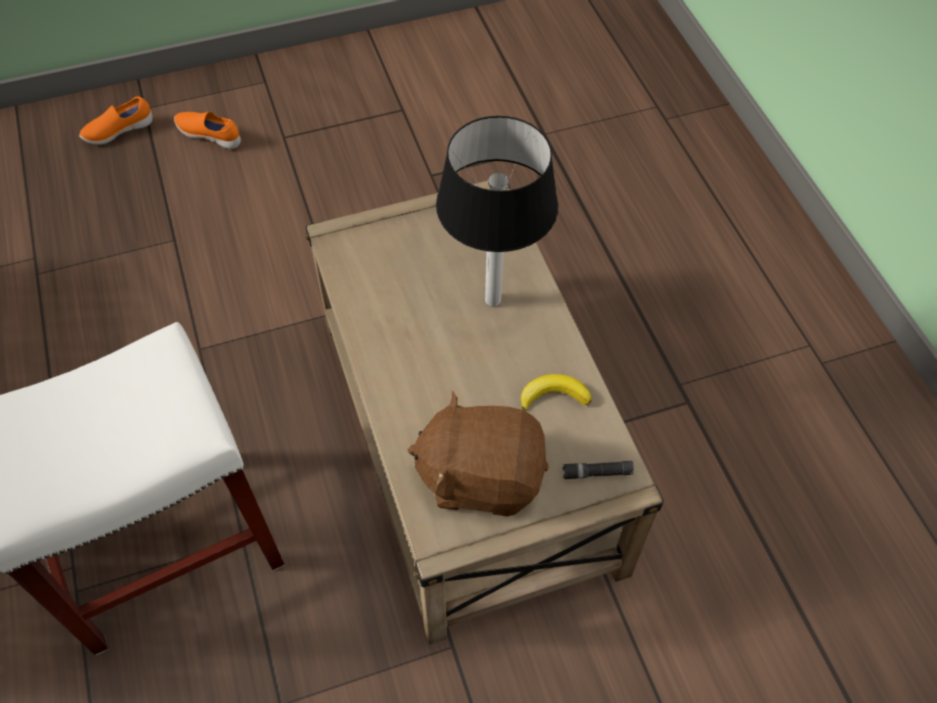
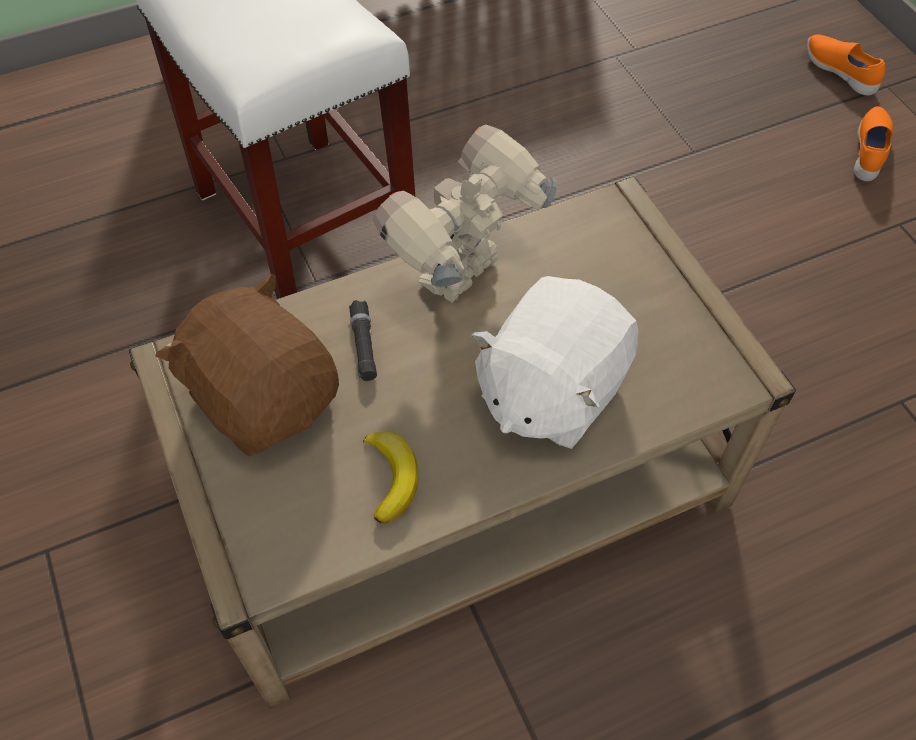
camera: 85 degrees right, 0 degrees up
brown plush toy [407,391,549,516] -> brown plush toy turned 45 degrees counterclockwise [155,274,339,456]
table lamp [436,116,558,307] -> white plush toy [471,276,639,449]
black flashlight [562,461,634,479] -> black flashlight moved to [349,300,377,381]
none -> toy robot [373,125,558,303]

